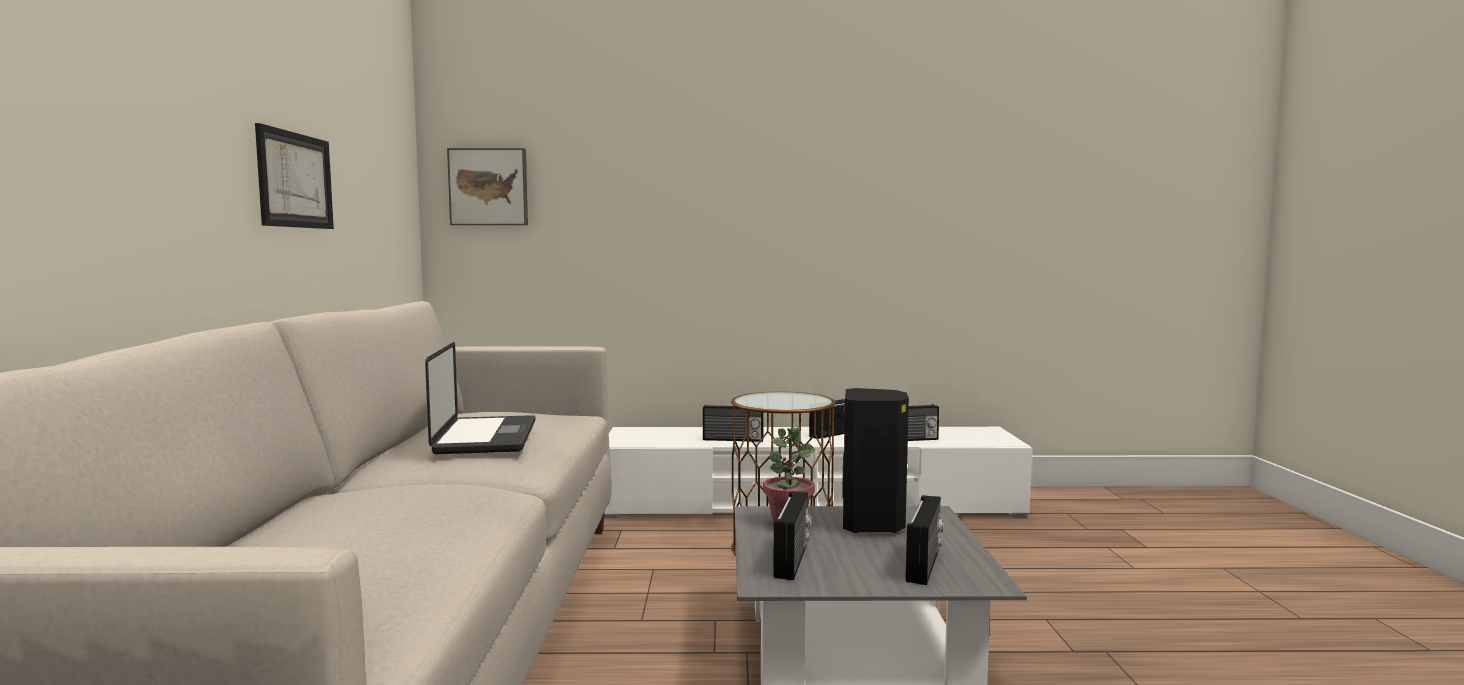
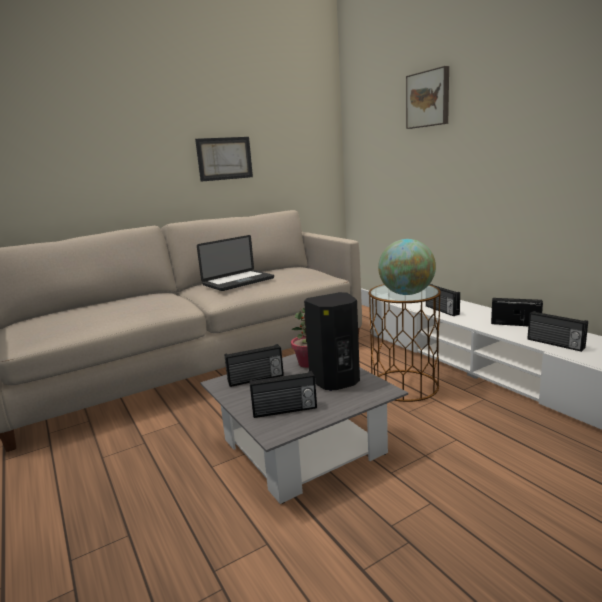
camera: 60 degrees right, 10 degrees up
picture [447,148,528,225] -> picture moved to [406,66,449,129]
none -> globe [378,239,436,295]

